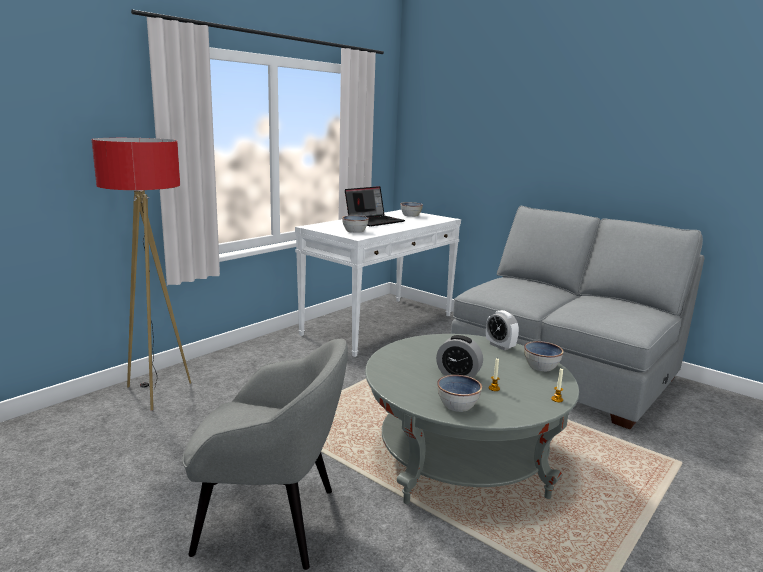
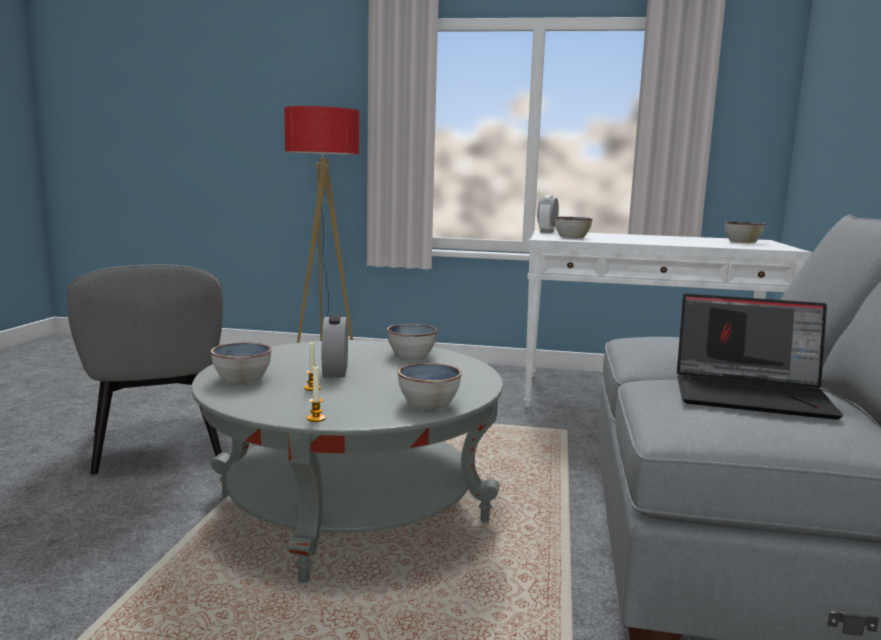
camera: 60 degrees right, 5 degrees down
laptop [345,186,405,226] -> laptop moved to [677,294,843,420]
alarm clock [486,310,519,351] -> alarm clock moved to [537,195,559,233]
none -> bowl [387,324,437,358]

